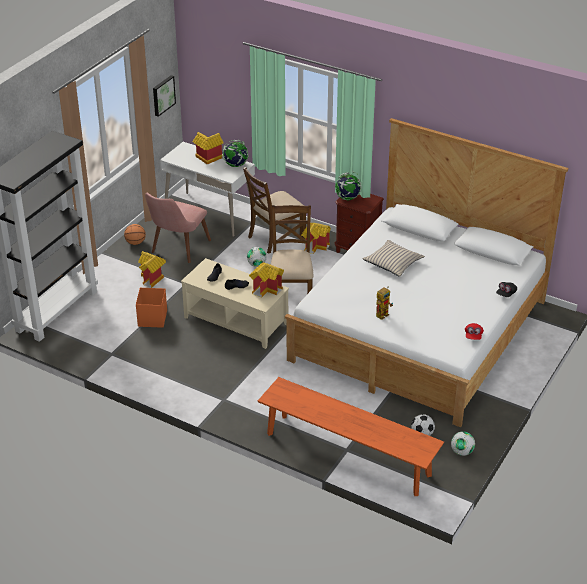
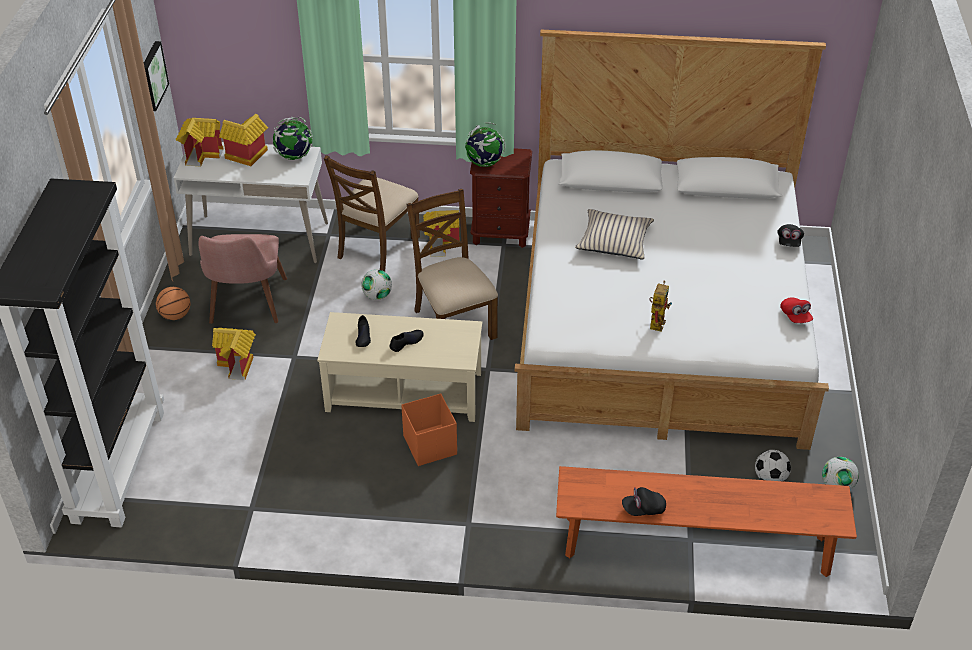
camera: 25 degrees left, 5 degrees up
orange storage box [136,288,167,328] -> orange storage box moved to [401,393,457,466]
toy house [249,262,284,298] -> toy house moved to [176,118,224,167]
none -> black cap [622,487,666,516]

